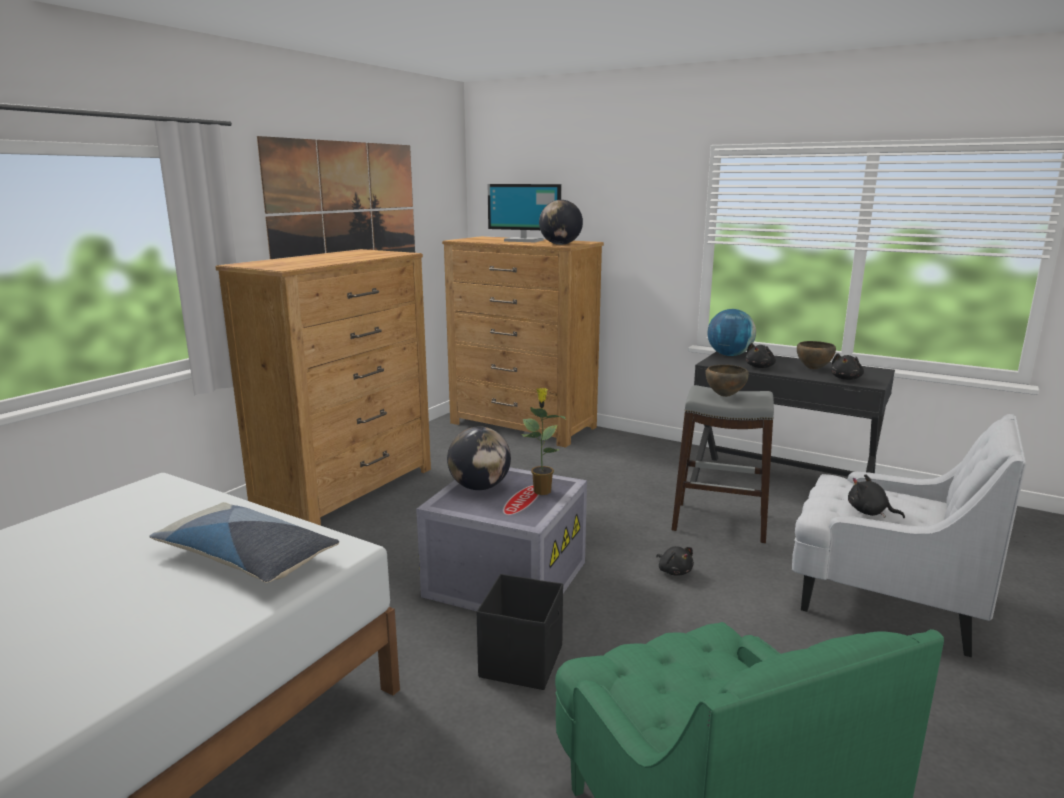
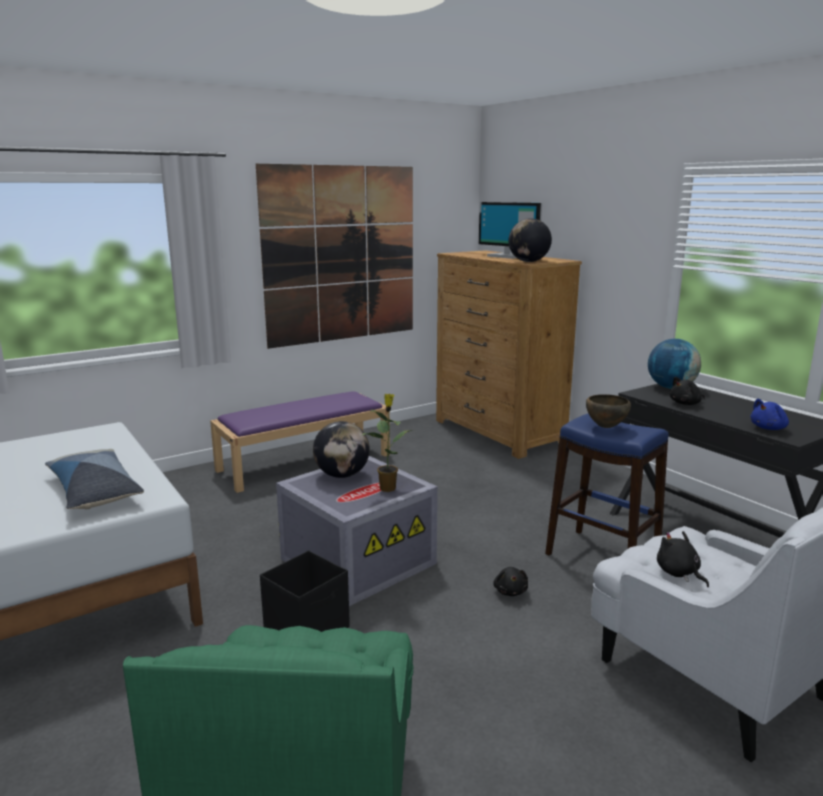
camera: 25 degrees right, 0 degrees up
brown dresser [215,249,431,526] -> purple bench [210,391,390,493]
grey stool [672,385,774,543] -> blue stool [545,414,669,556]
brown bowl [797,341,836,369] -> none
black plush toy [831,353,864,380] -> blue plush toy [750,399,789,430]

